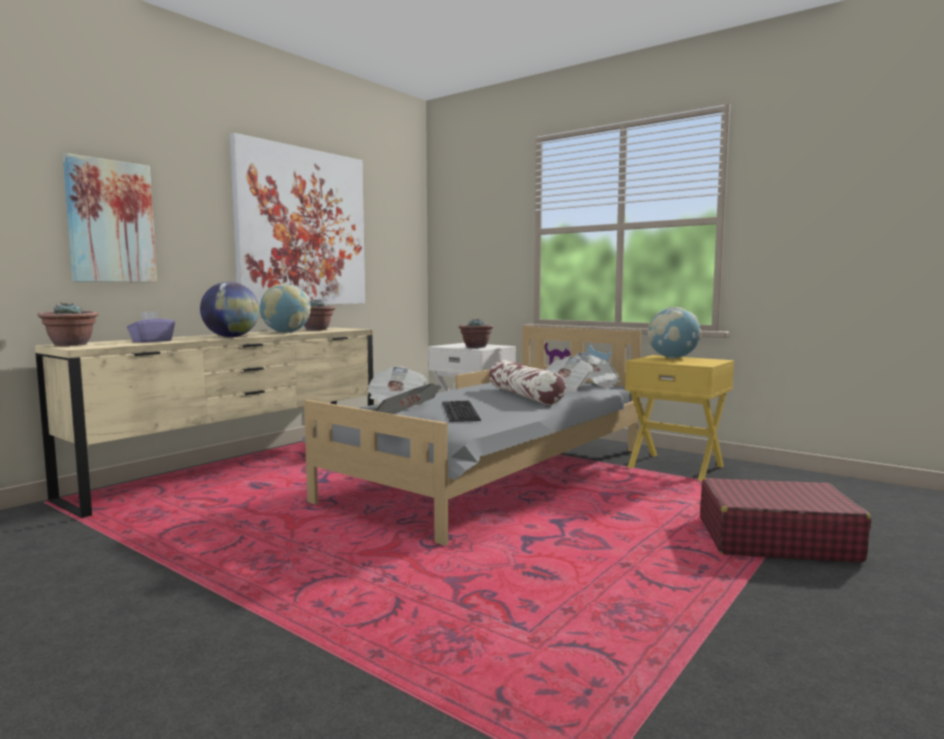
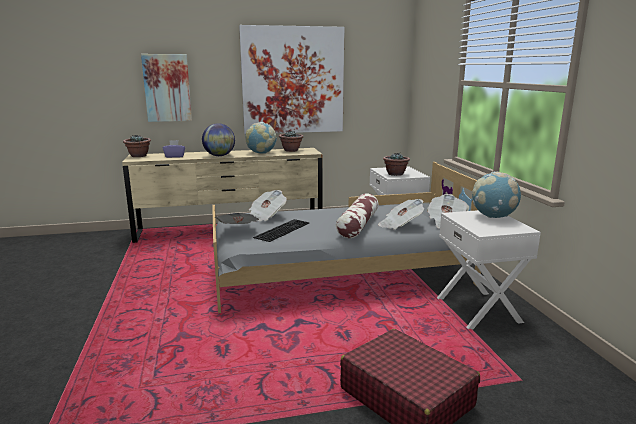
camera: 40 degrees right, 10 degrees up
yellow nightstand [625,355,734,481] -> white nightstand [437,210,541,329]

